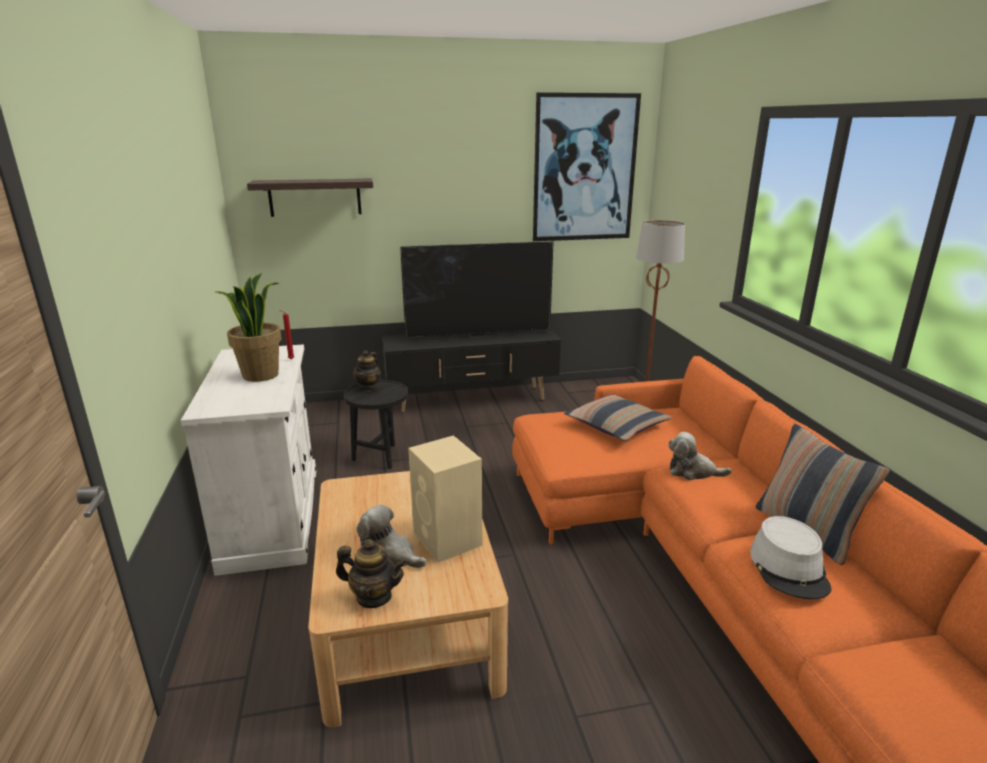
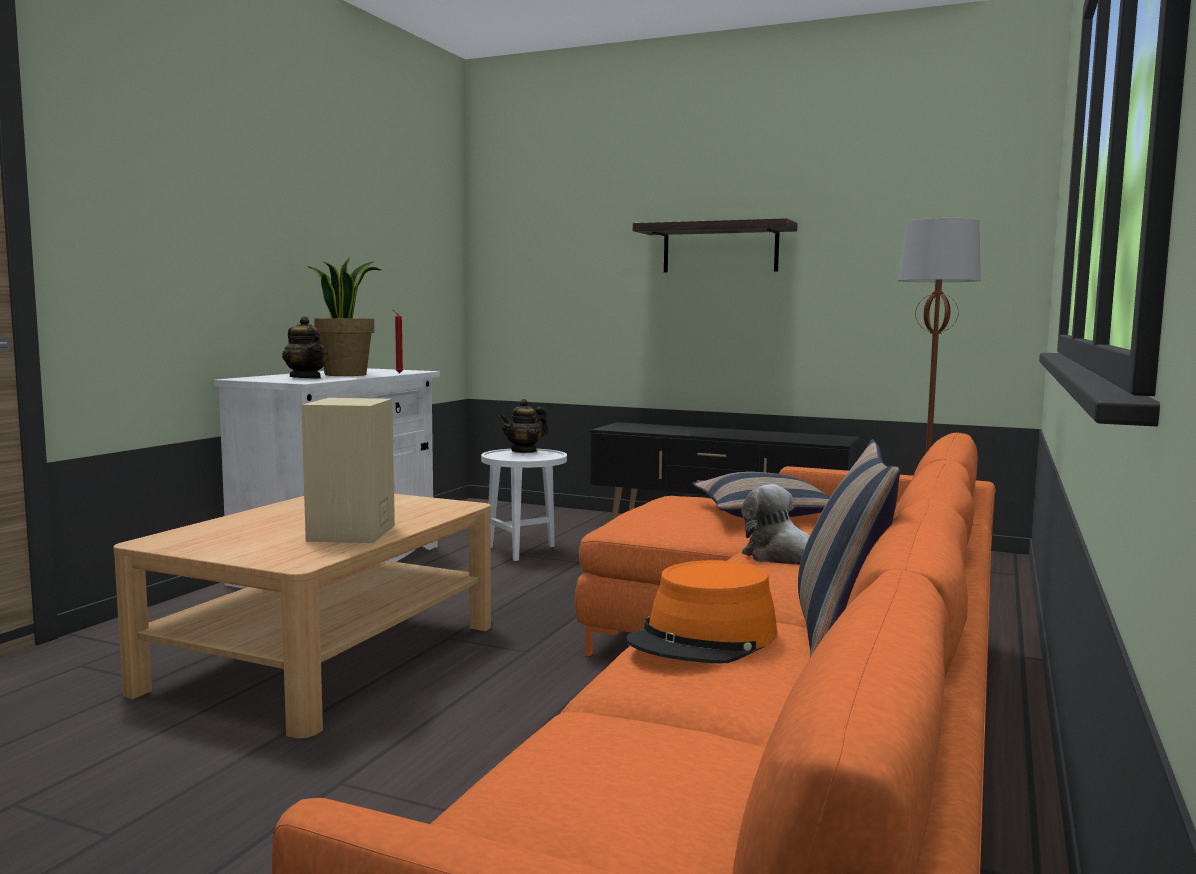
camera: 35 degrees right, 15 degrees down
shelf [247,179,373,217] -> shelf moved to [633,218,798,272]
teapot [336,539,407,608] -> teapot moved to [282,316,328,379]
black side table [344,380,408,469] -> white side table [481,449,567,561]
plush toy [356,505,427,568] -> none
television [400,241,554,341] -> none
picture [533,92,641,241] -> none
grey hat [750,516,831,599] -> orange hat [626,560,777,664]

